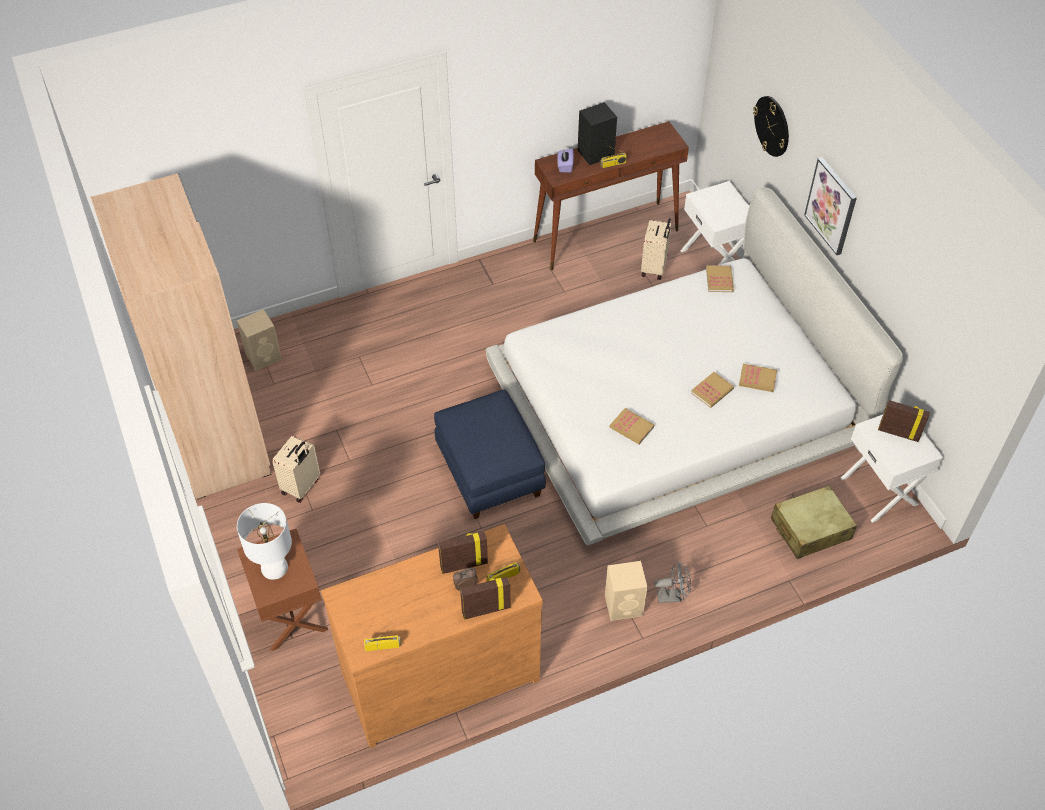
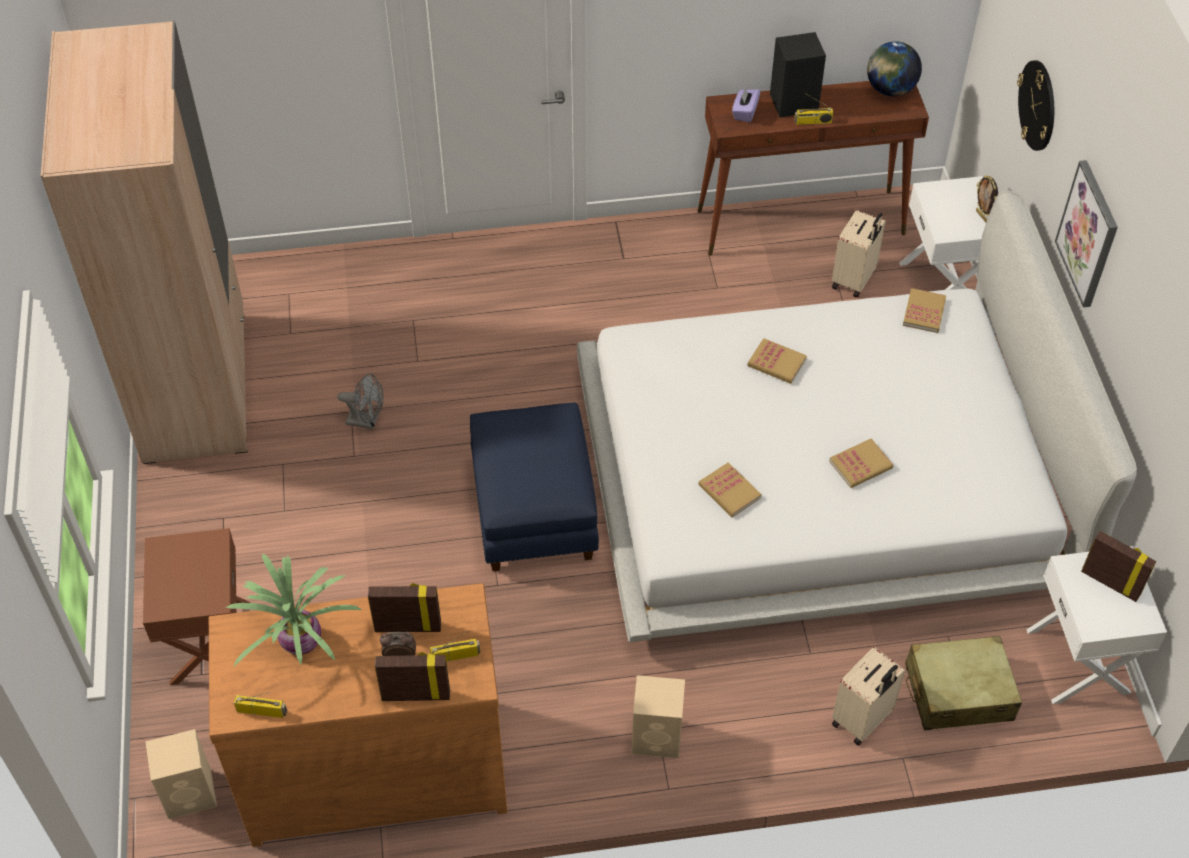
camera: 15 degrees right, 0 degrees up
beige speaker [237,309,282,370] -> beige speaker moved to [145,729,217,819]
white table lamp [237,503,292,580] -> none
beige suitcase [272,435,320,503] -> beige suitcase moved to [832,647,905,745]
grey fan [654,561,691,603] -> grey fan moved to [337,373,383,429]
book [739,364,777,392] -> book moved to [747,338,807,384]
none -> potted plant [226,553,362,667]
none -> globe [867,41,922,96]
none -> picture frame [976,175,998,222]

